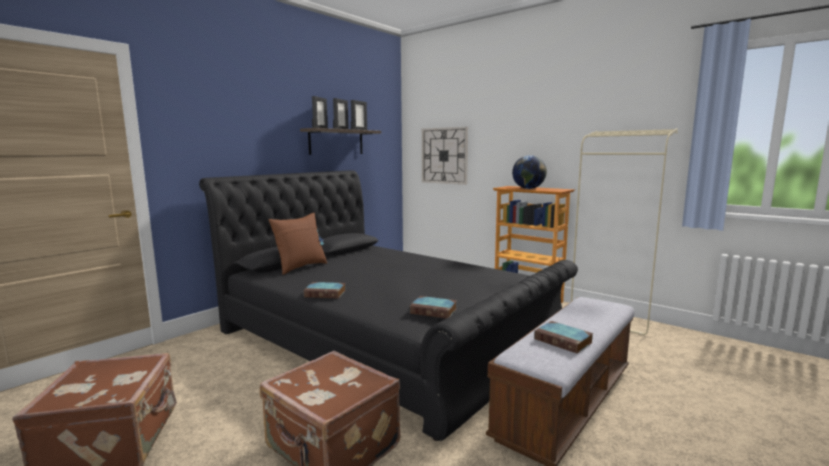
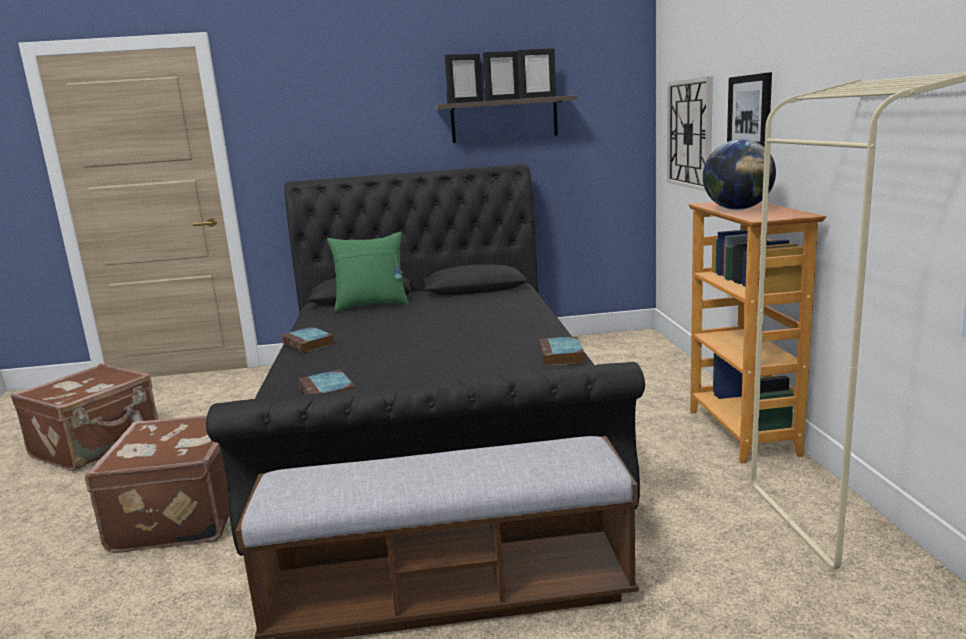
camera: 45 degrees right, 5 degrees up
brown pillow [269,213,327,275] -> green pillow [327,232,409,312]
book [534,321,594,354] -> book moved to [539,336,585,366]
none -> picture [727,72,772,147]

